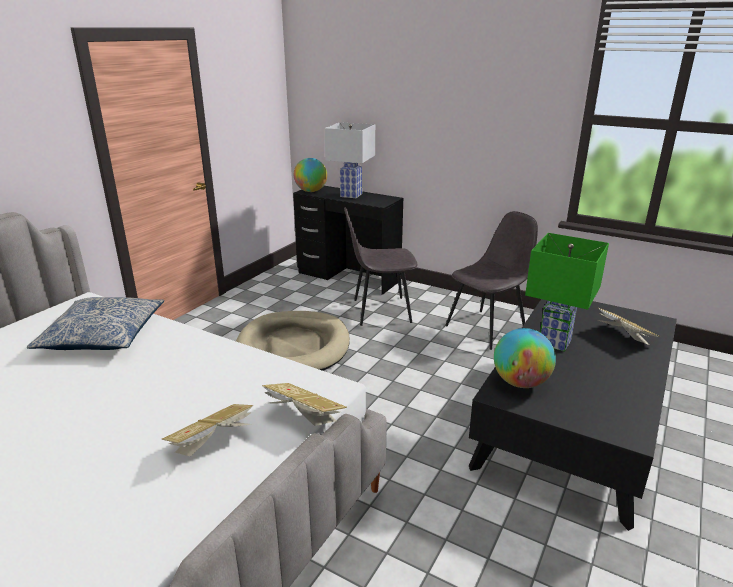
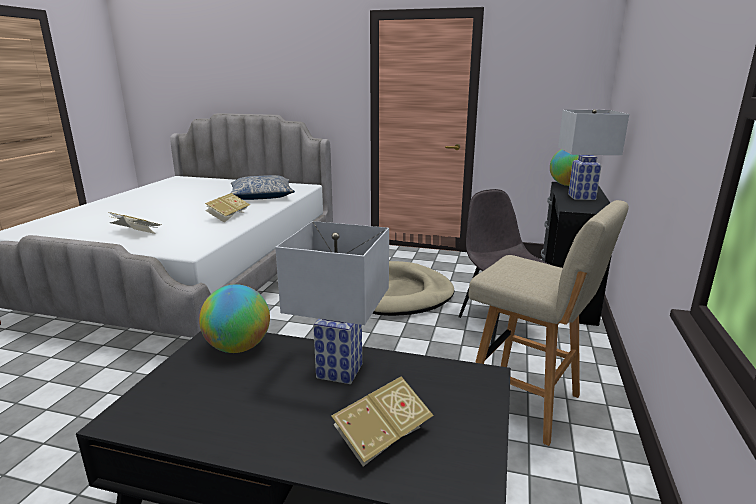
camera: 75 degrees right, 5 degrees down
book [262,383,347,426] -> book moved to [205,193,250,223]
grey chair [445,211,538,350] -> beige stool [469,200,629,446]
green table lamp [525,233,609,351] -> white table lamp [275,221,389,384]

